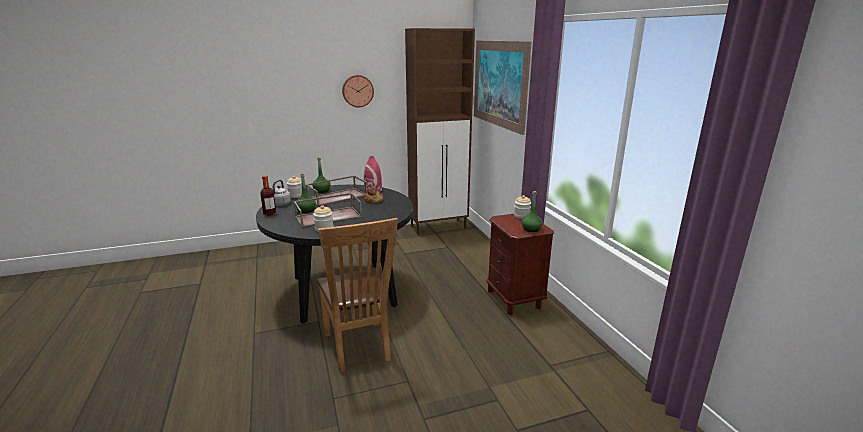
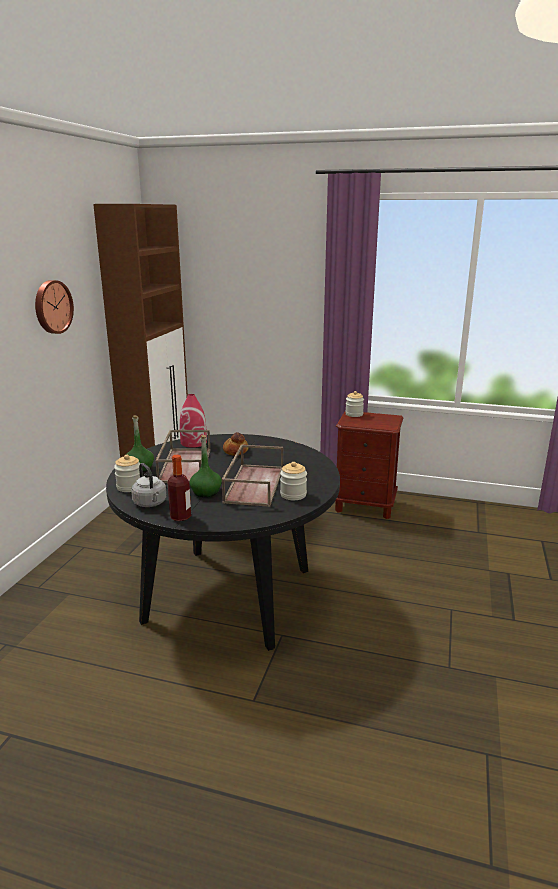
camera: 55 degrees left, 0 degrees up
brown chair [317,218,398,373] -> none
picture [474,40,531,135] -> none
green bottle [521,191,543,232] -> none

